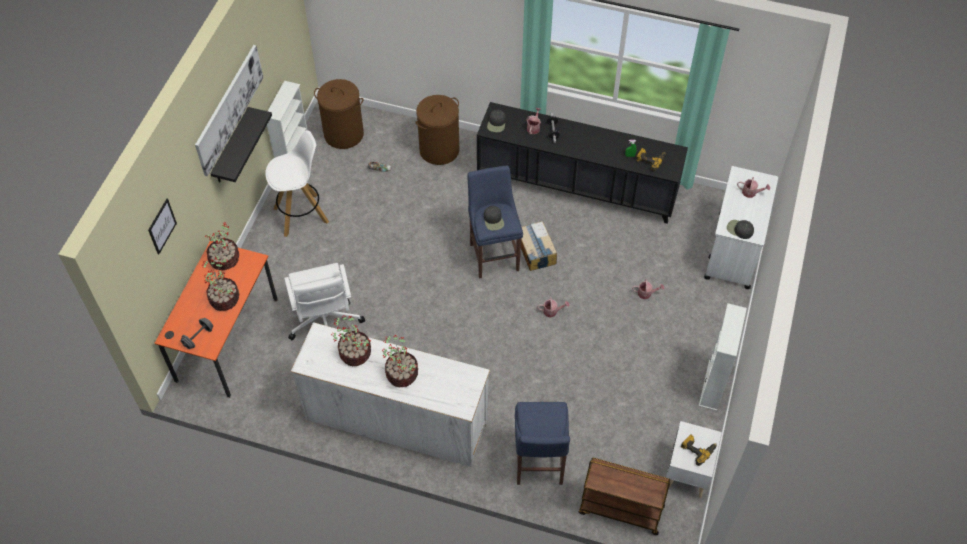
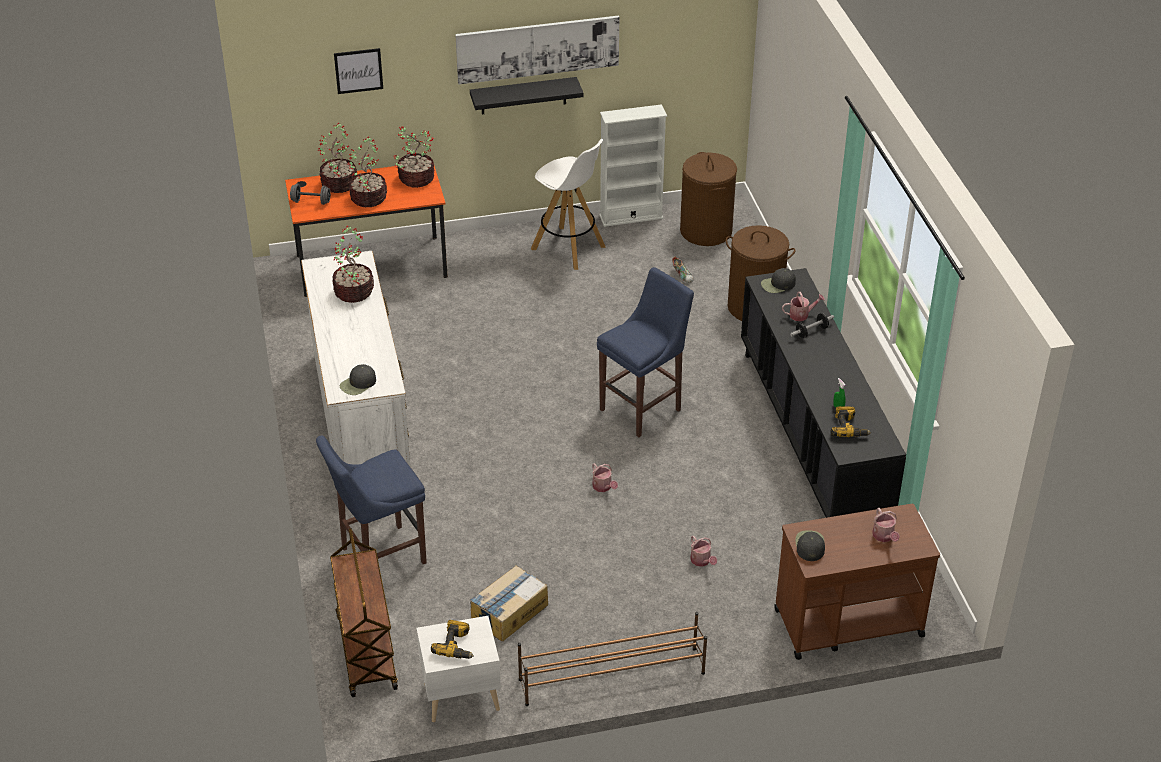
camera: 60 degrees right, 15 degrees down
white office chair [284,263,365,340] -> none
potted plant [382,335,418,387] -> potted plant moved to [318,123,357,193]
black cap [484,206,504,230] -> black cap moved to [340,364,376,395]
cardboard box [521,221,557,271] -> cardboard box moved to [470,565,548,642]
white bookcase [699,303,747,411] -> brown shoe rack [518,612,707,706]
white cart [704,166,778,289] -> brown cart [774,504,940,660]

